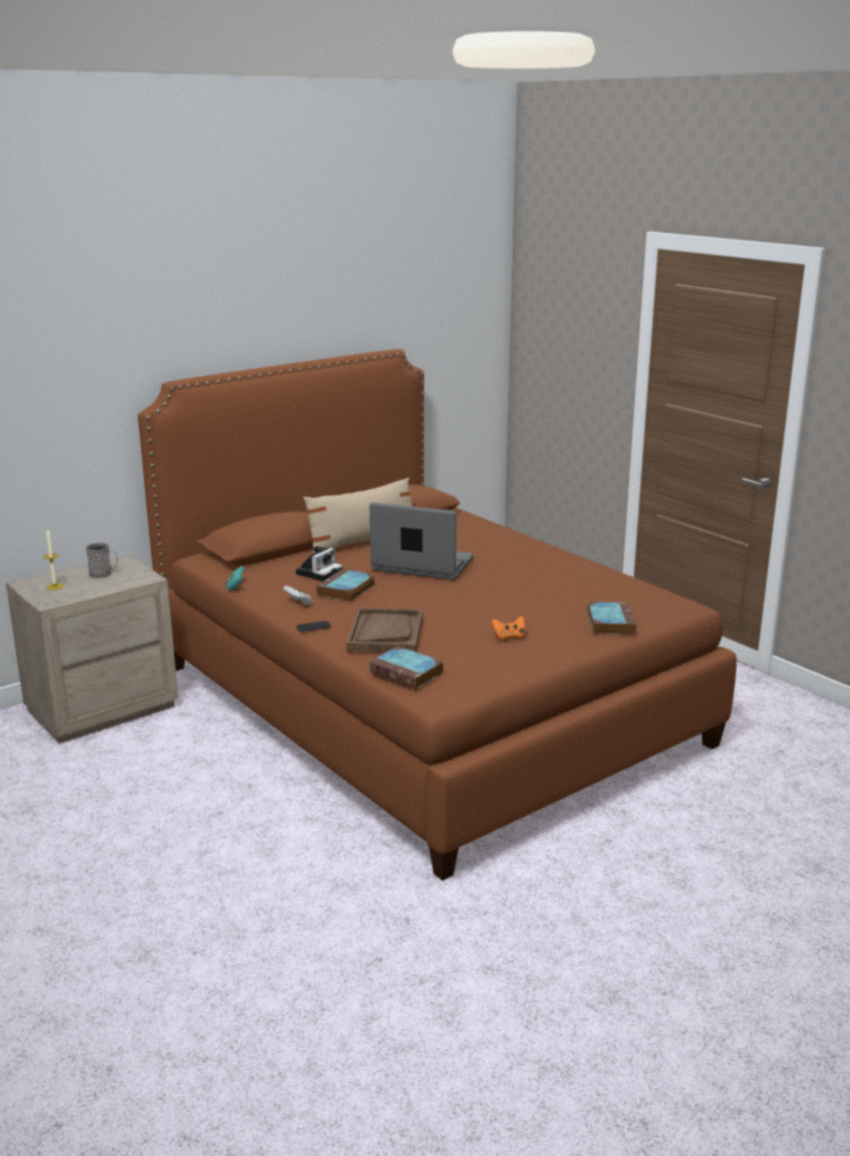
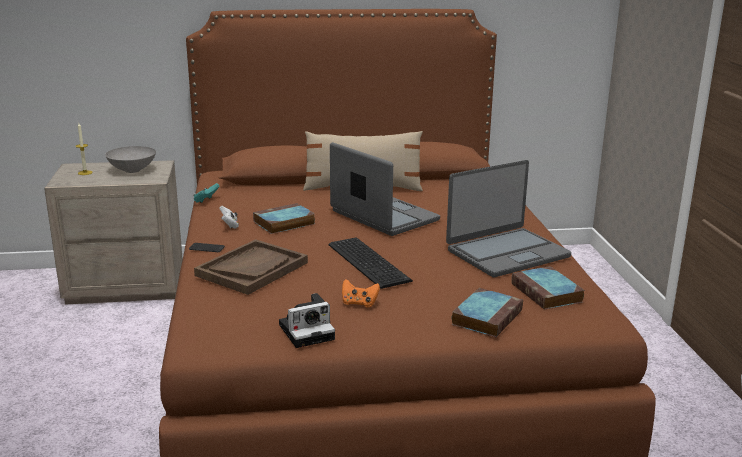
camera: 30 degrees right, 0 degrees up
grey mug [86,543,118,578] -> grey bowl [105,146,156,173]
camera [296,546,343,582] -> camera moved to [279,293,335,348]
book [369,646,443,689] -> book moved to [512,266,585,310]
none -> keyboard [329,238,413,289]
none -> laptop [446,160,571,277]

